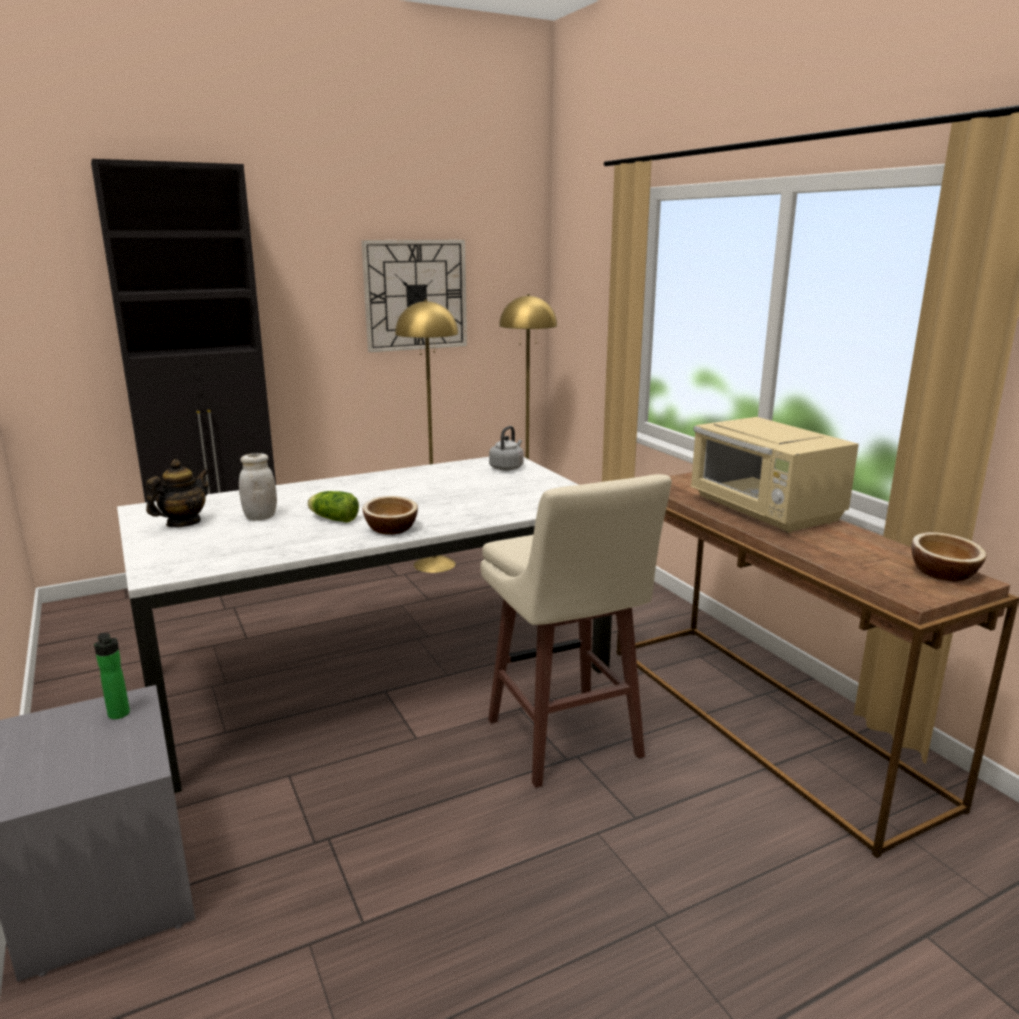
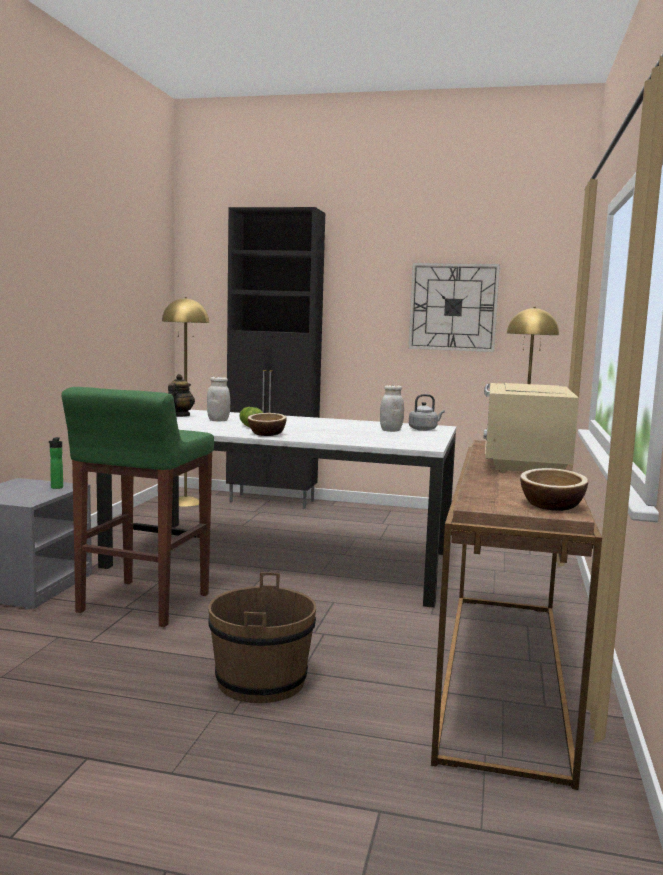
camera: 40 degrees right, 10 degrees down
teapot [146,459,210,527] -> teapot turned 60 degrees counterclockwise [168,374,195,417]
yellow floor lamp [395,299,458,573] -> yellow floor lamp moved to [162,297,209,507]
beige stool [480,474,672,788] -> none
none -> green stool [61,387,214,627]
none -> brown bucket [208,572,316,703]
none -> white jar [380,385,404,432]

